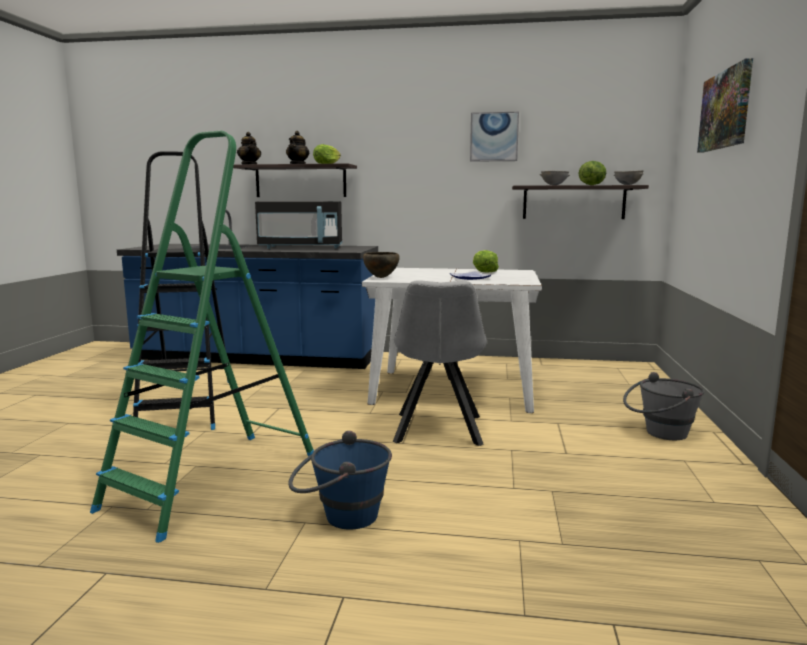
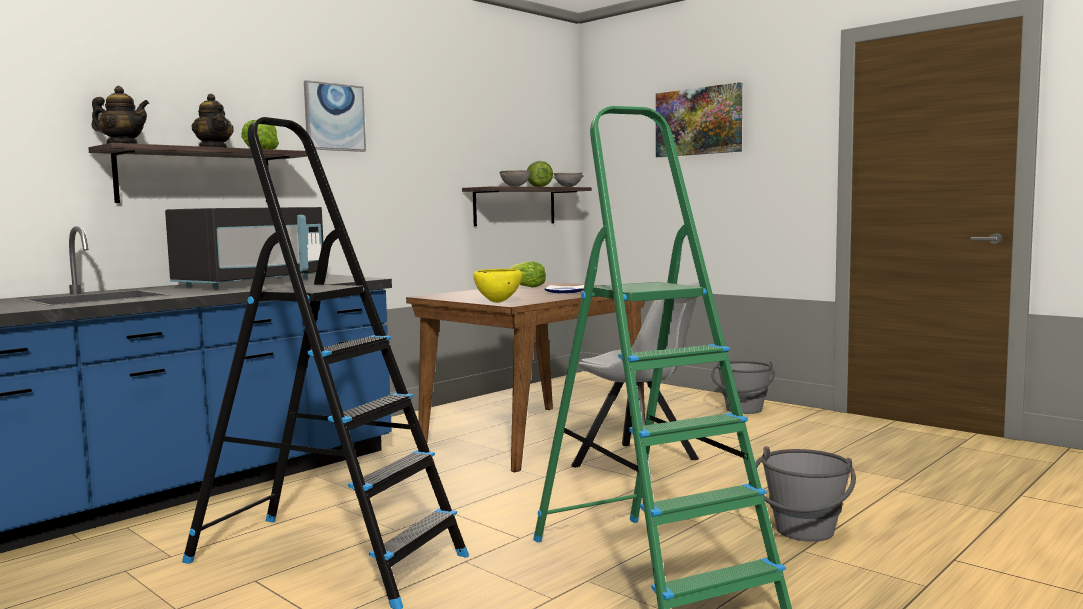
camera: 55 degrees left, 5 degrees down
blue bucket [288,431,392,530] -> grey bucket [755,446,856,542]
white dining table [362,268,542,413] -> brown dining table [406,282,645,472]
brown bowl [363,252,400,278] -> yellow bowl [474,269,522,303]
picture [470,112,519,162] -> picture moved to [304,80,366,152]

